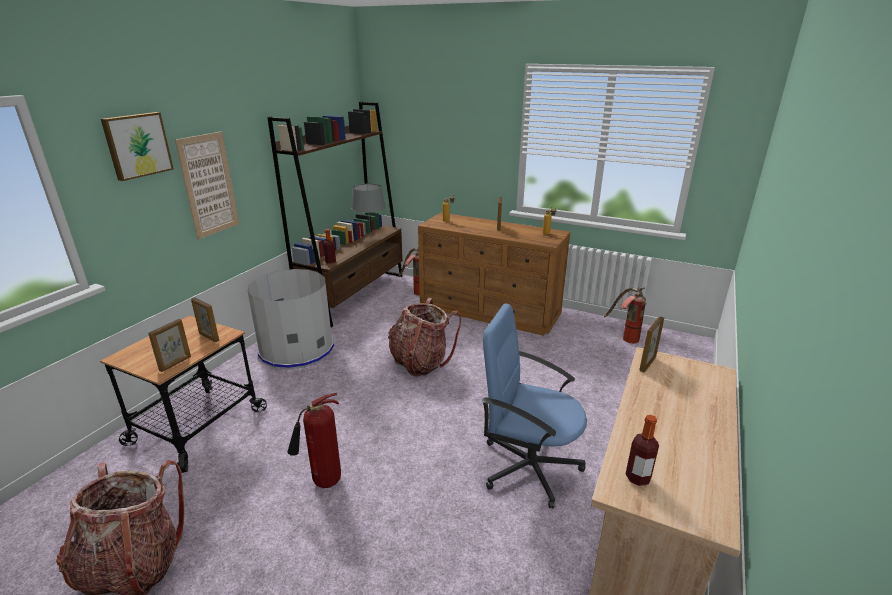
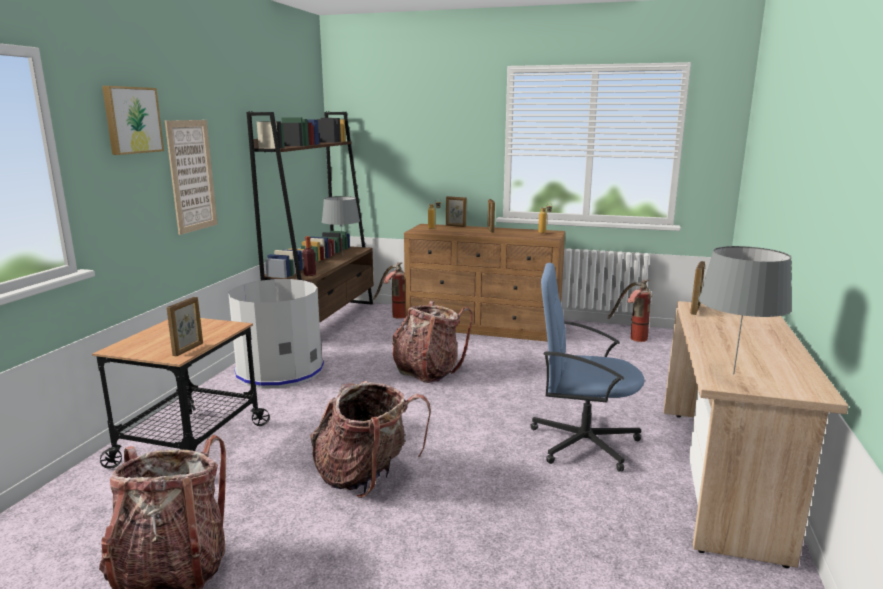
camera: 10 degrees left, 10 degrees down
picture frame [191,297,219,342] -> picture frame moved to [446,196,467,227]
fire extinguisher [287,393,341,488] -> backpack [310,381,431,498]
bottle [625,415,659,486] -> grey table lamp [699,246,792,374]

